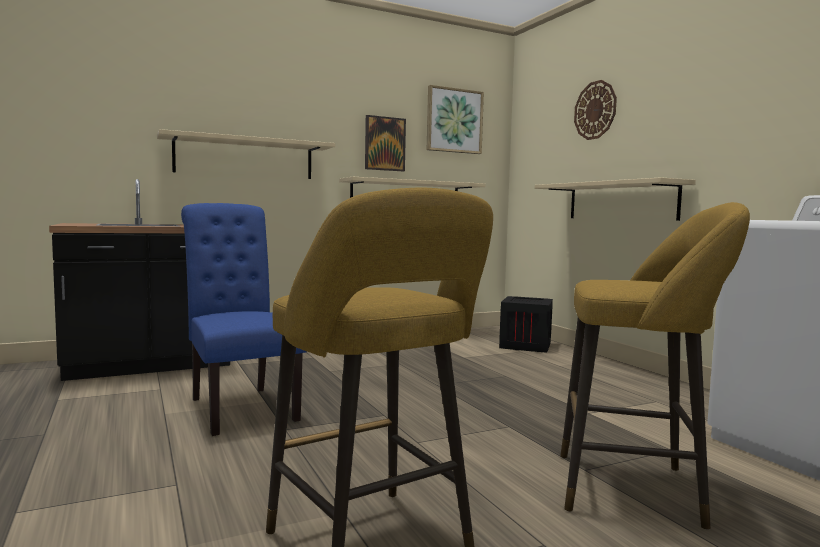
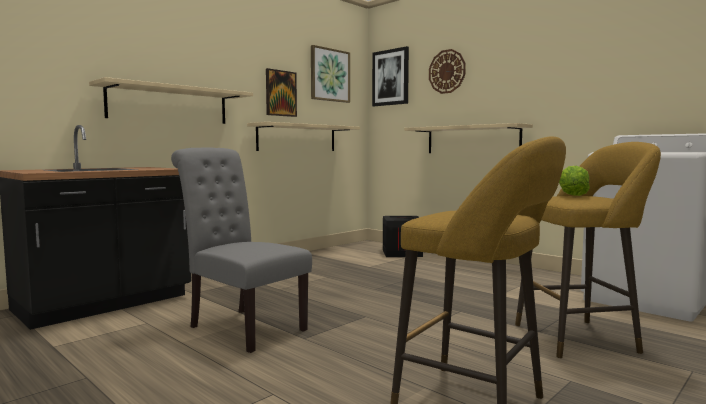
camera: 20 degrees left, 0 degrees up
blue chair [181,203,307,436] -> grey chair [171,147,312,353]
none -> picture [372,46,409,106]
none -> lettuce [559,166,590,196]

